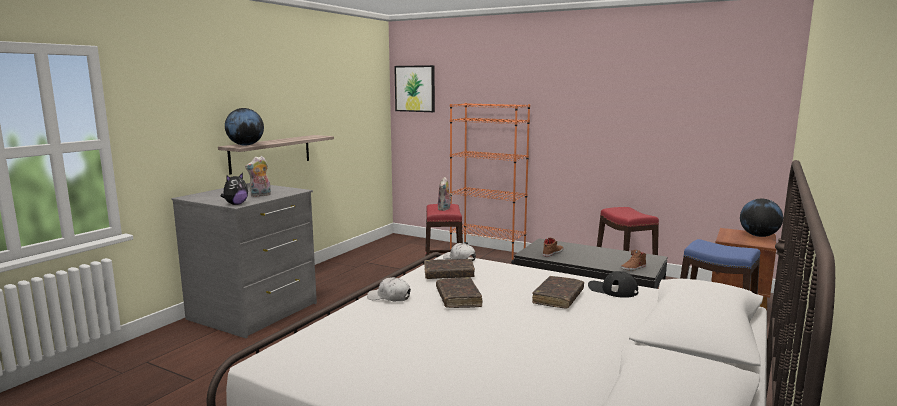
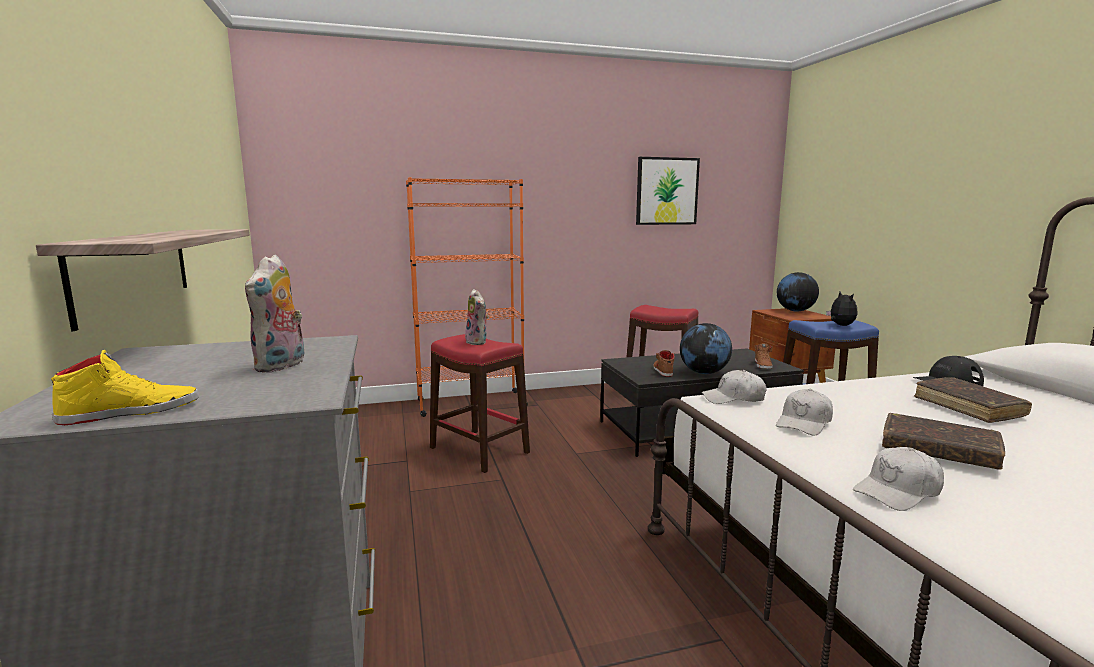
camera: 45 degrees left, 0 degrees up
plush toy [221,173,248,205] -> plush toy moved to [826,291,857,326]
globe [225,108,264,146] -> globe moved to [680,323,732,374]
picture [394,65,435,112] -> picture moved to [636,157,700,225]
brown book [424,259,475,279] -> white cap [776,389,833,436]
none -> yellow shoe [51,350,199,425]

